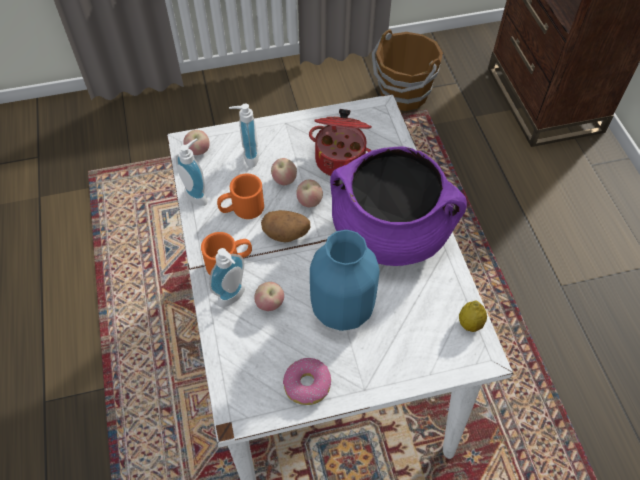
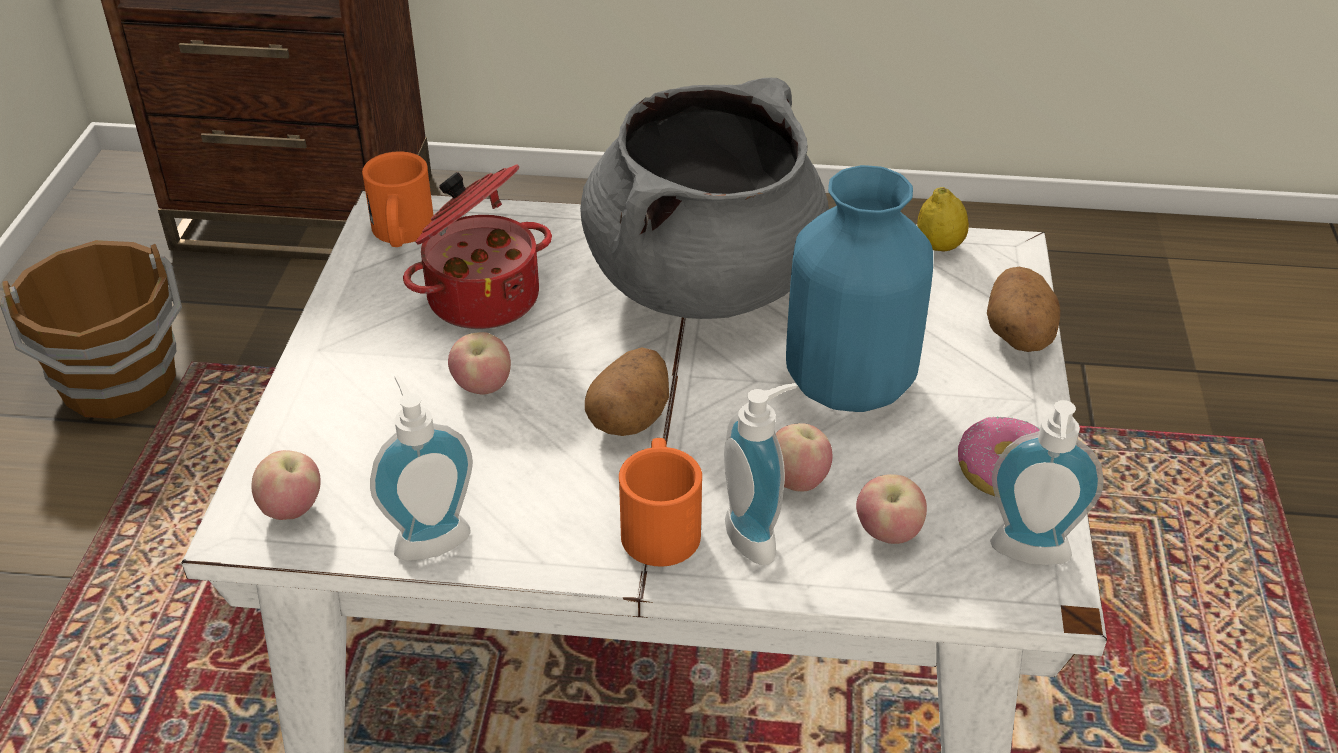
camera: 70 degrees left, 15 degrees down
orange mug [217,174,264,219] -> orange mug moved to [362,151,434,247]
soap dispenser [229,104,259,168] -> soap dispenser moved to [990,400,1104,565]
apple [296,180,323,207] -> apple moved to [856,474,927,544]
purple cooking pot [330,146,467,266] -> grey cooking pot [580,78,829,319]
none -> potato [987,267,1060,352]

